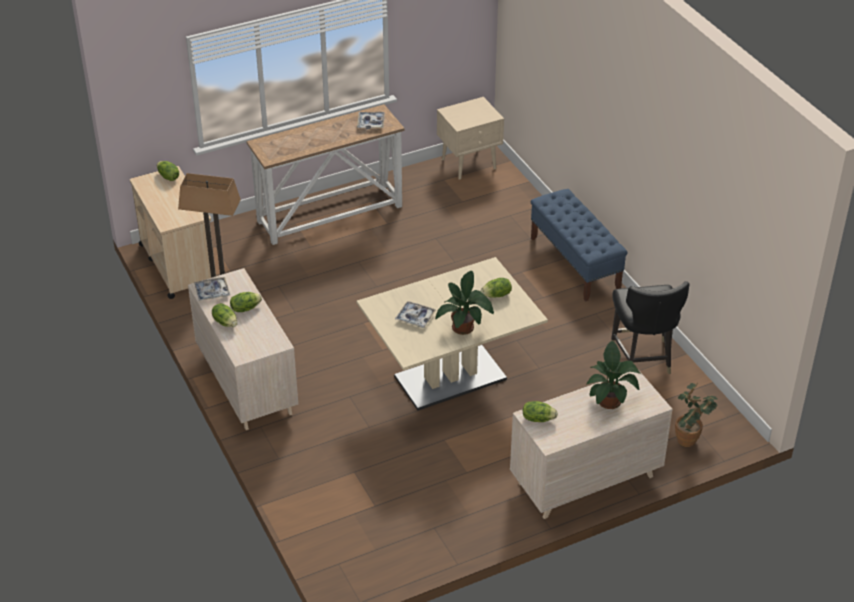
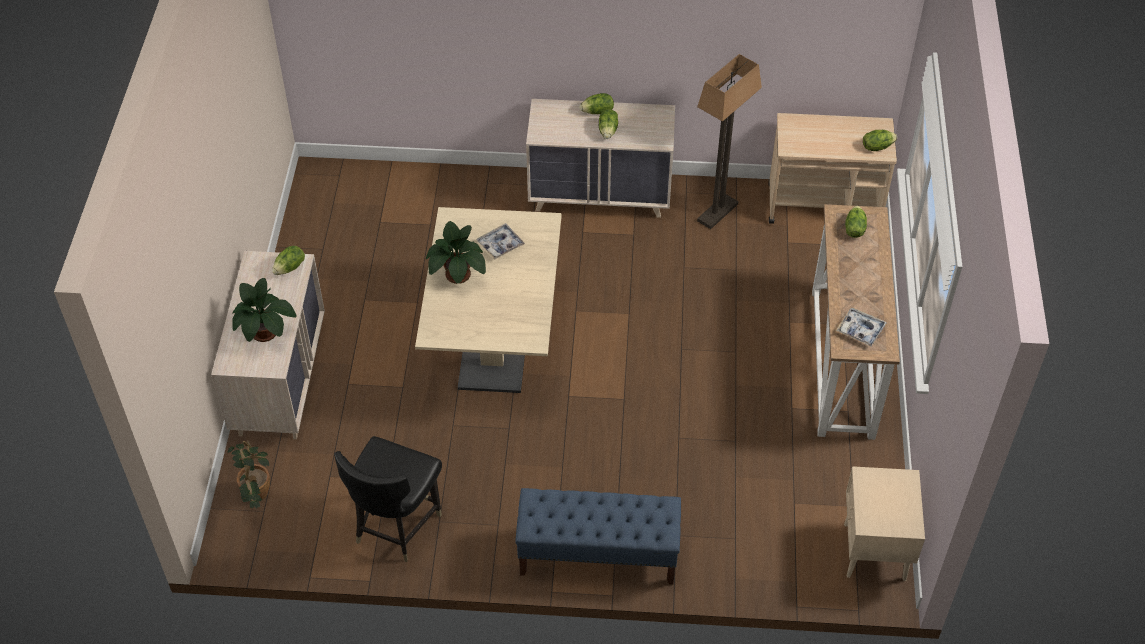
camera: 120 degrees right, 10 degrees up
tray [194,277,230,301] -> none
lettuce [481,278,512,298] -> lettuce moved to [845,206,867,238]
black chair [611,281,689,374] -> black chair turned 90 degrees counterclockwise [334,436,442,562]

